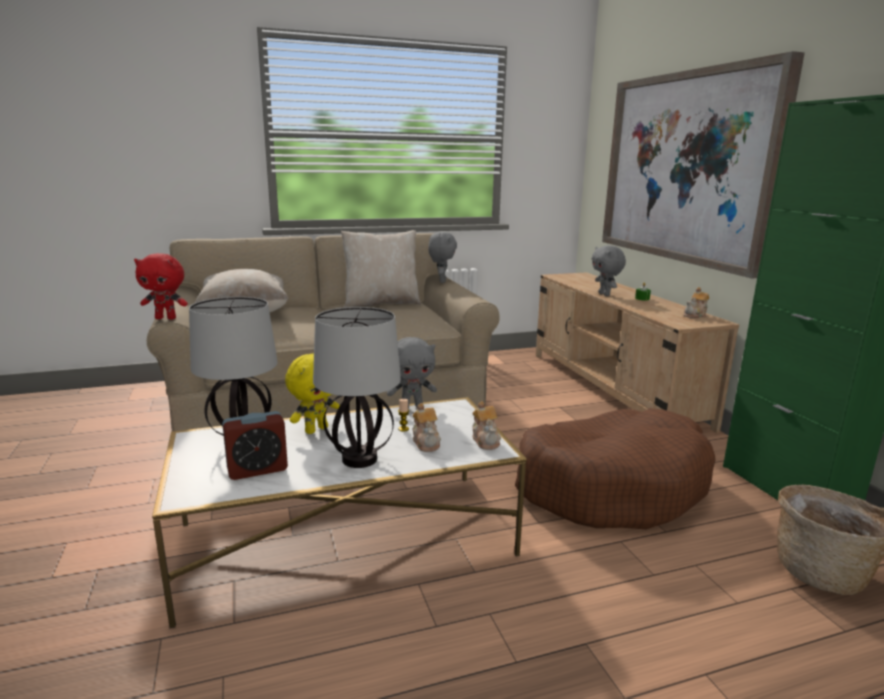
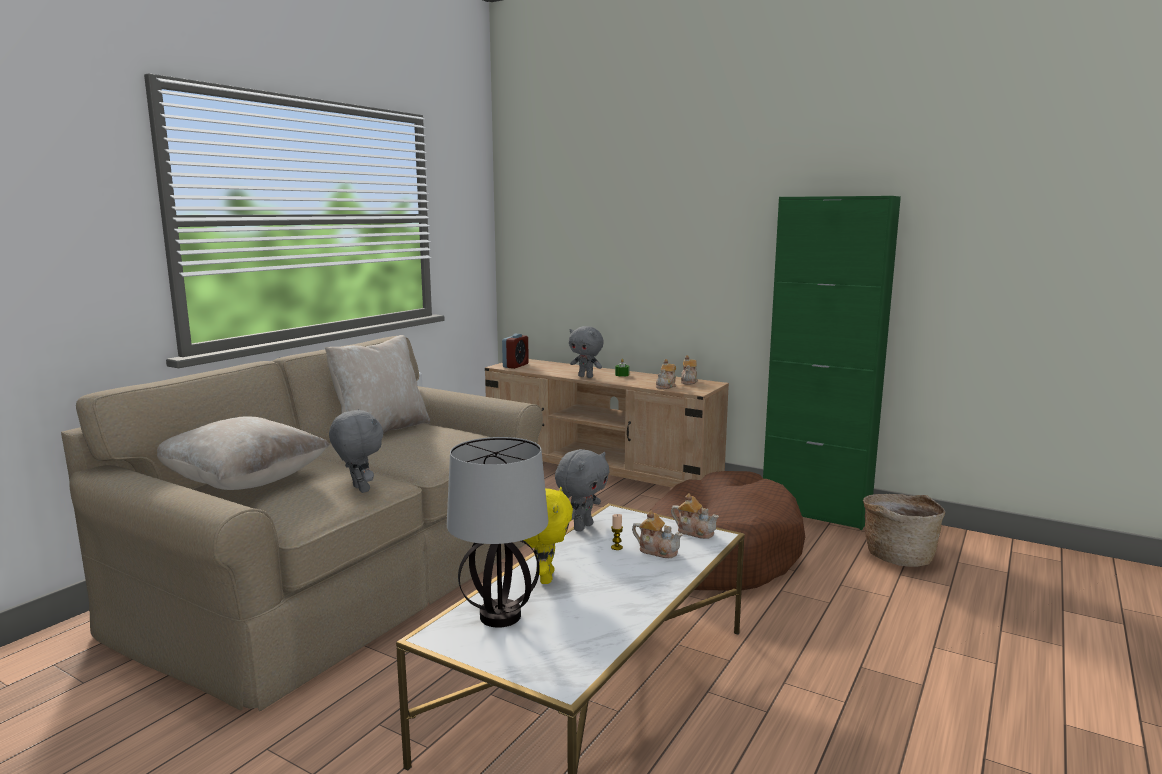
camera: 40 degrees left, 5 degrees down
red plush toy [134,253,188,320] -> none
alarm clock [222,411,288,480] -> alarm clock moved to [502,334,529,369]
table lamp [313,307,401,468] -> none
grey plush toy [428,232,457,283] -> grey plush toy moved to [329,409,383,493]
picture [602,51,805,278] -> none
none -> teapot [656,359,676,389]

